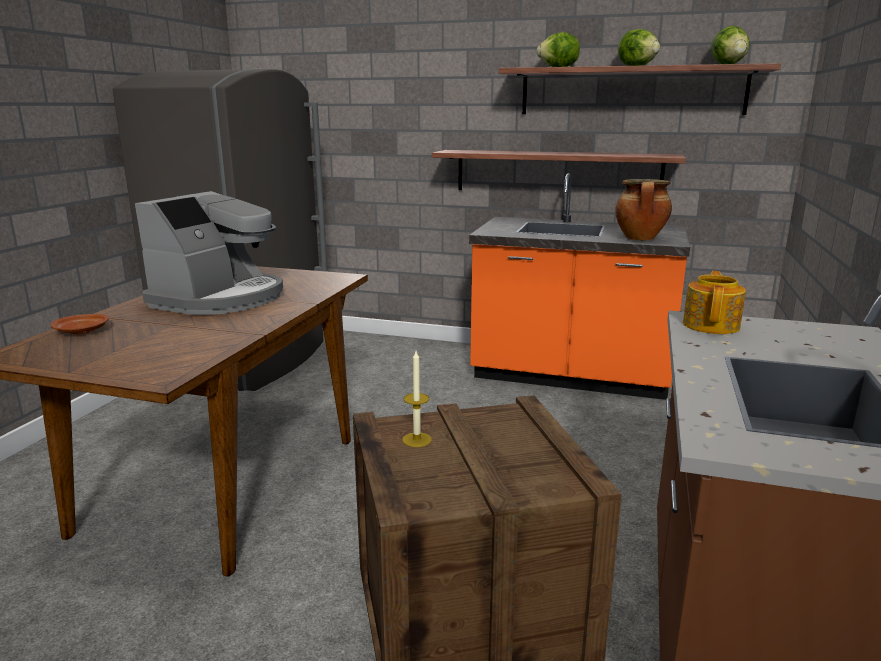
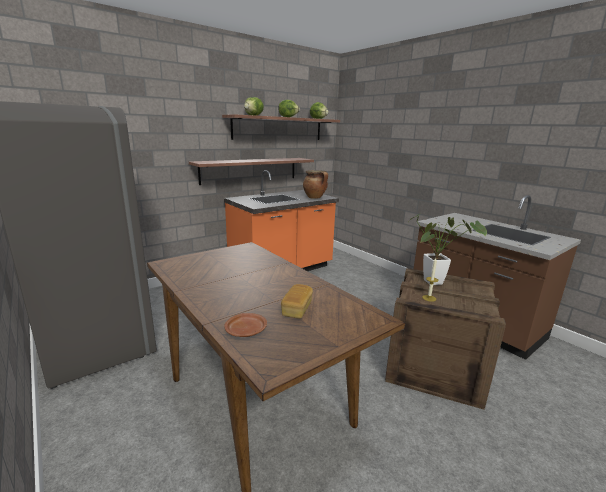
camera: 55 degrees left, 0 degrees up
coffee machine [135,191,283,315] -> none
teapot [683,271,746,334] -> none
none -> bread [281,284,313,319]
none -> potted plant [409,214,487,285]

